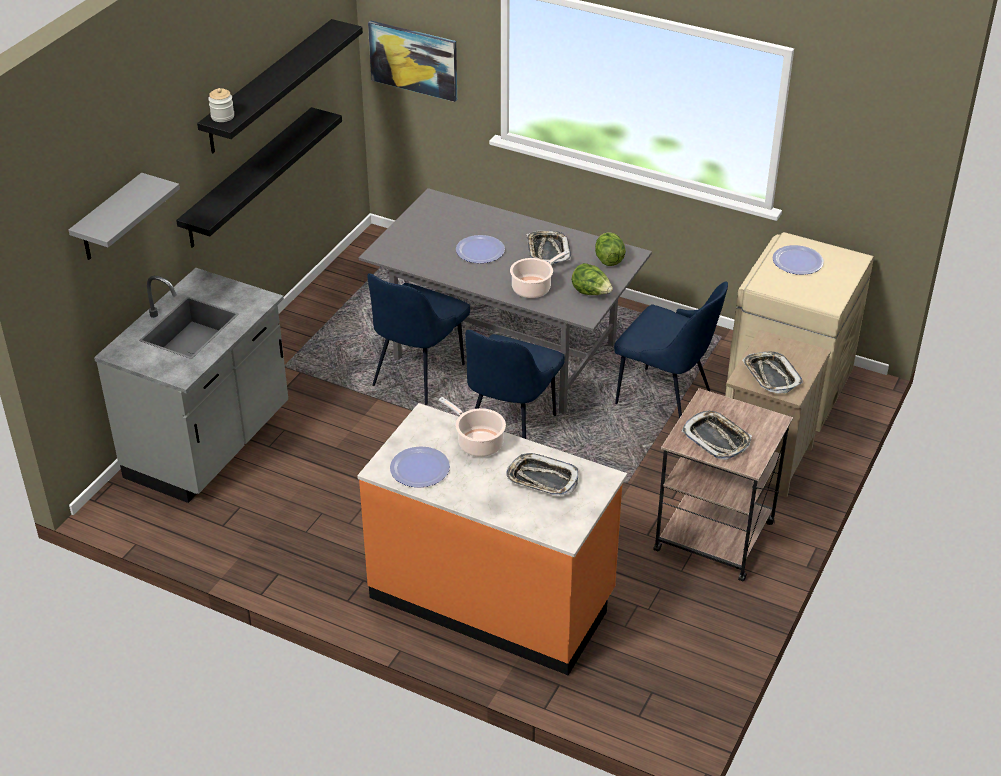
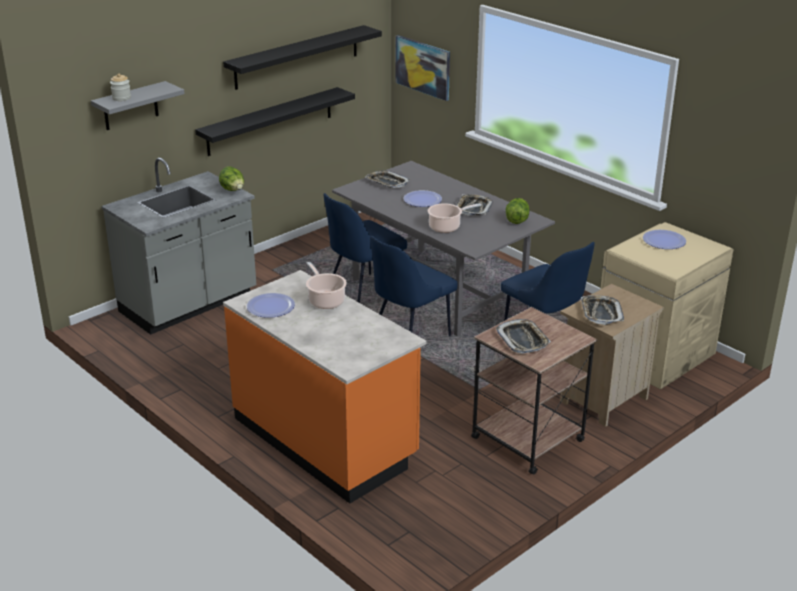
camera: 20 degrees right, 10 degrees down
jar [208,88,234,122] -> jar moved to [110,74,131,101]
tray [506,453,578,495] -> tray moved to [366,170,410,188]
lettuce [571,263,613,295] -> lettuce moved to [219,166,244,191]

